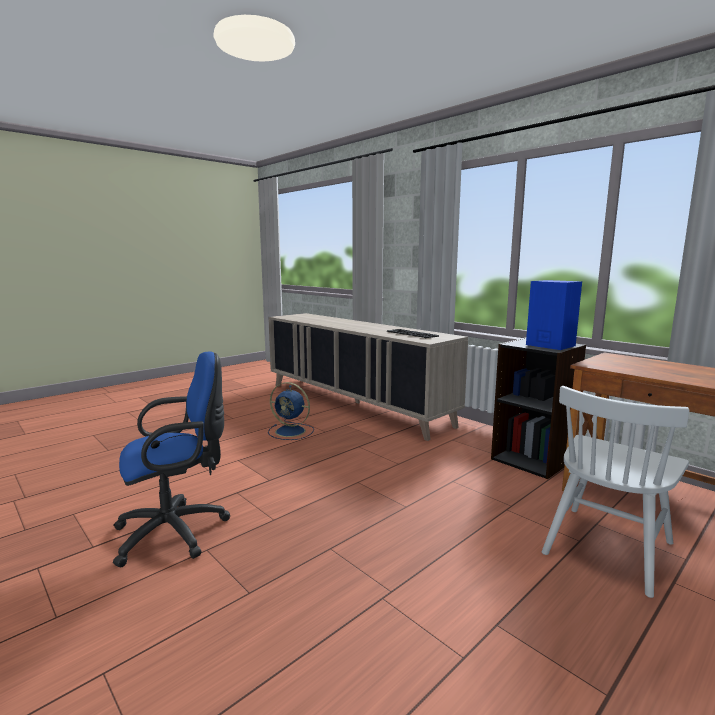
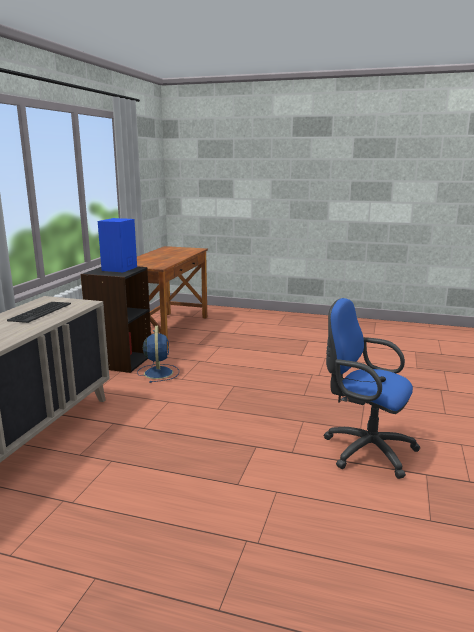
camera: 120 degrees left, 5 degrees up
blue fan [268,382,314,440] -> blue fan moved to [137,326,179,383]
white chair [542,386,689,598] -> none

